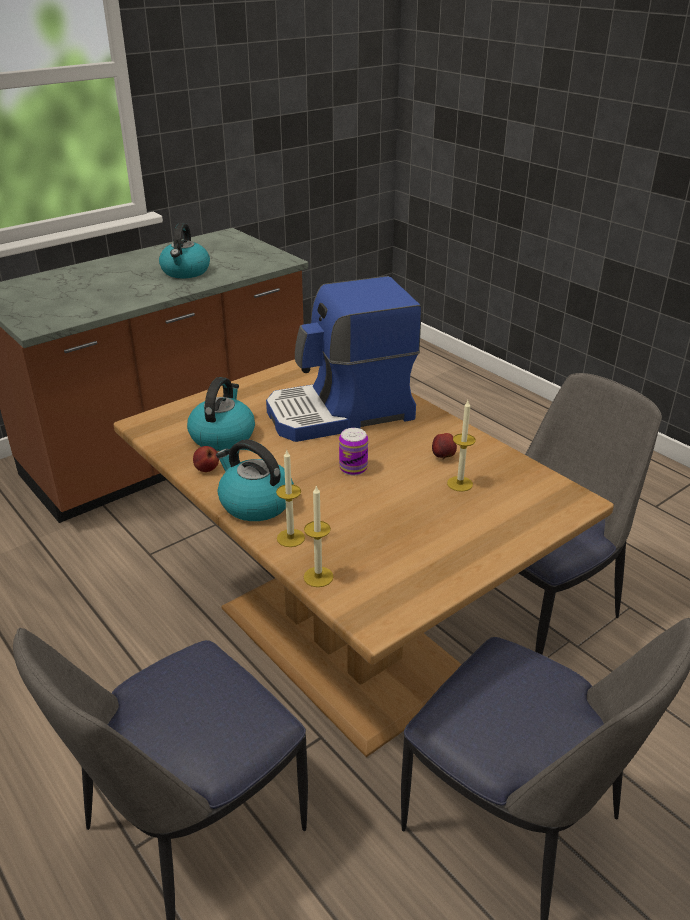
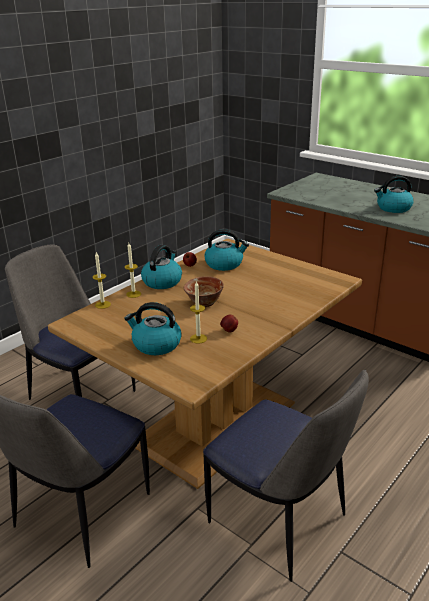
camera: 80 degrees right, 5 degrees down
coffee machine [266,276,422,442] -> none
can [339,428,368,475] -> bowl [184,276,224,307]
none -> kettle [125,302,182,355]

